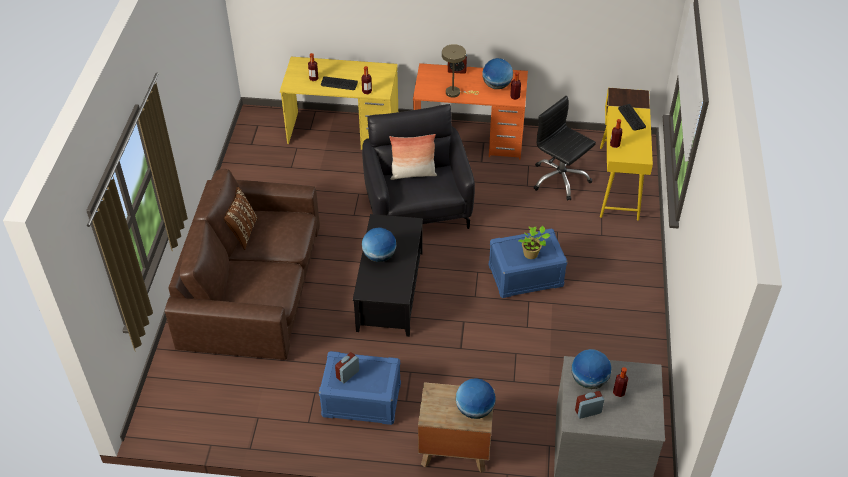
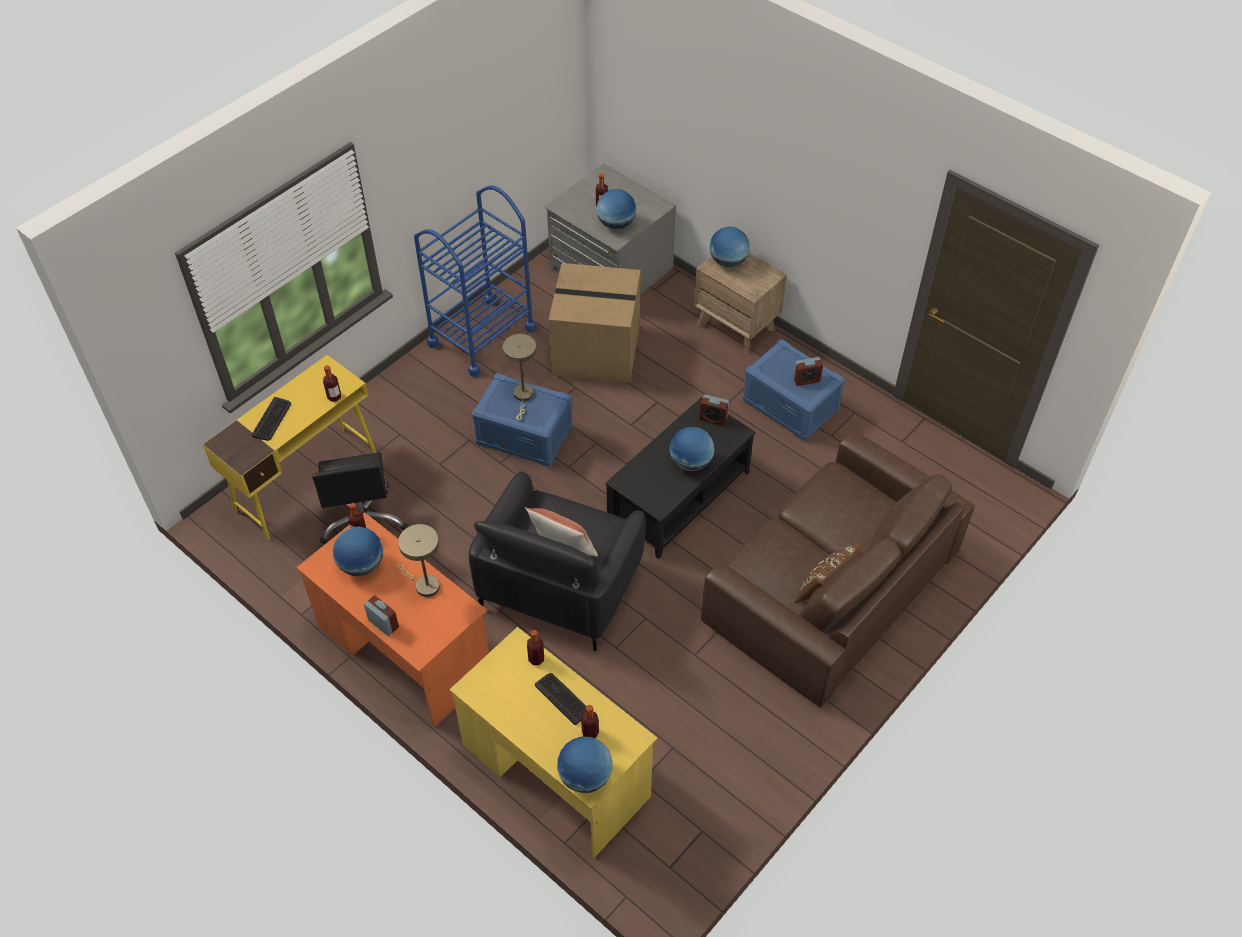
camera: 145 degrees left, 5 degrees up
potted plant [518,226,550,259] -> beige table lamp [503,334,536,420]
alarm clock [575,391,604,419] -> alarm clock moved to [699,395,729,426]
none -> blue cart [414,185,537,377]
none -> cardboard box [549,263,641,383]
none -> globe [557,736,613,793]

